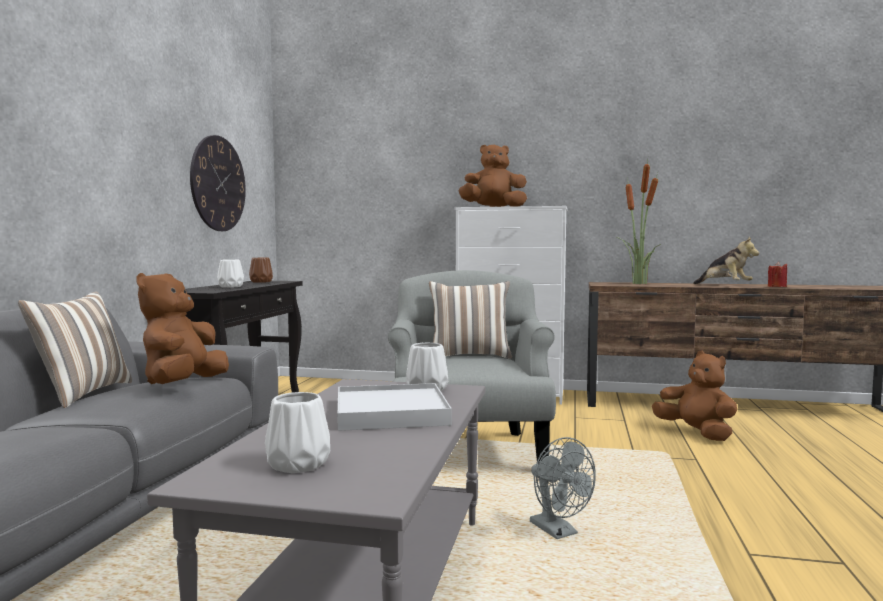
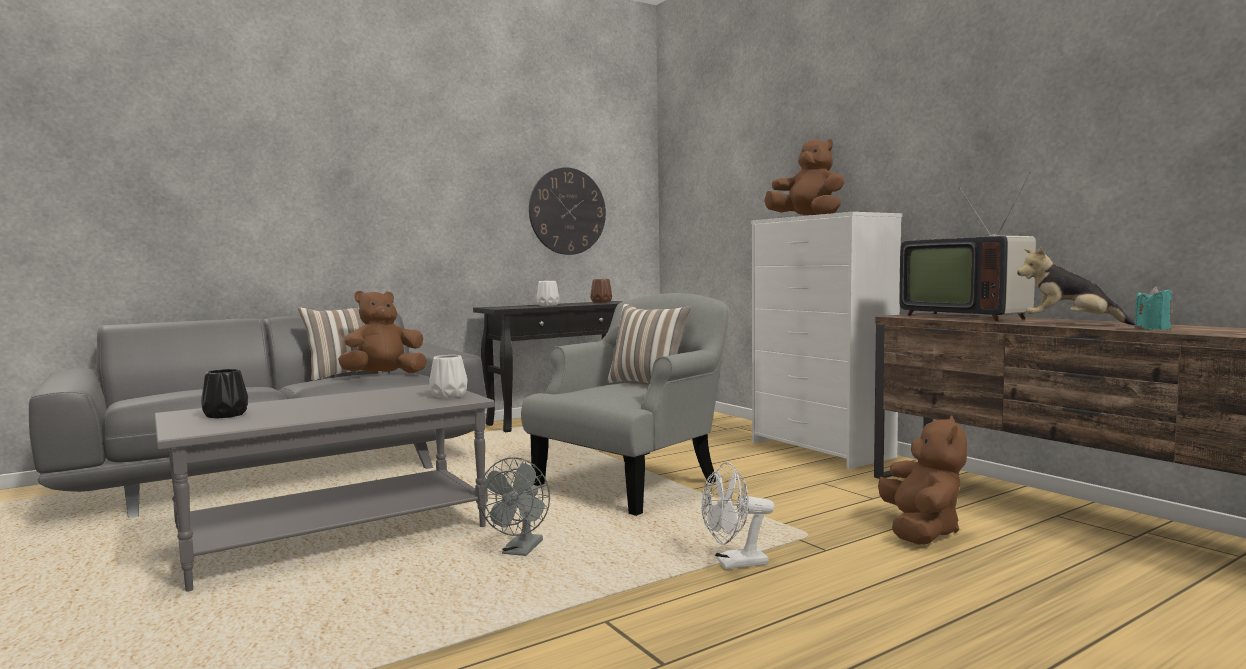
camera: 45 degrees right, 0 degrees up
white vase [265,392,330,473] -> black vase [201,369,248,418]
white tray [337,383,452,431] -> none
potted plant [617,160,661,284] -> television [899,172,1036,321]
plush toy [693,238,759,284] -> plush toy turned 105 degrees clockwise [1017,246,1135,325]
red candle [768,262,787,287] -> turquoise candle [1135,286,1172,330]
none -> white fan [702,462,774,569]

